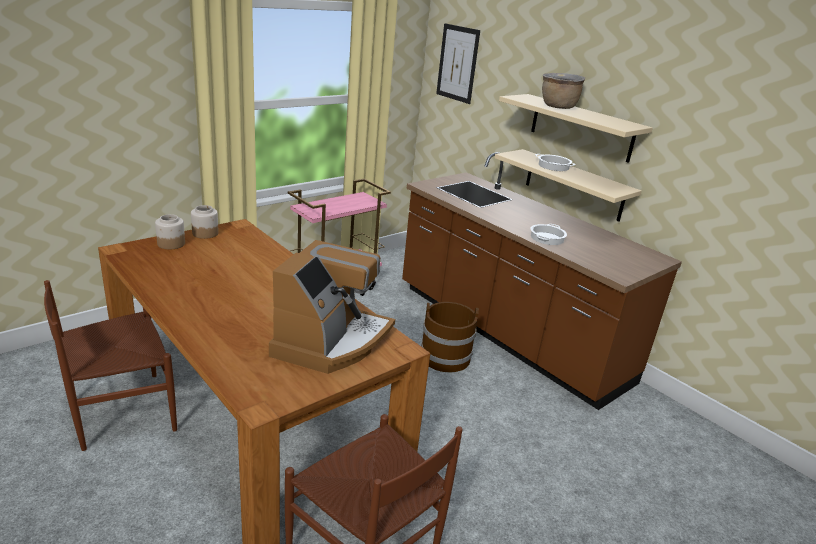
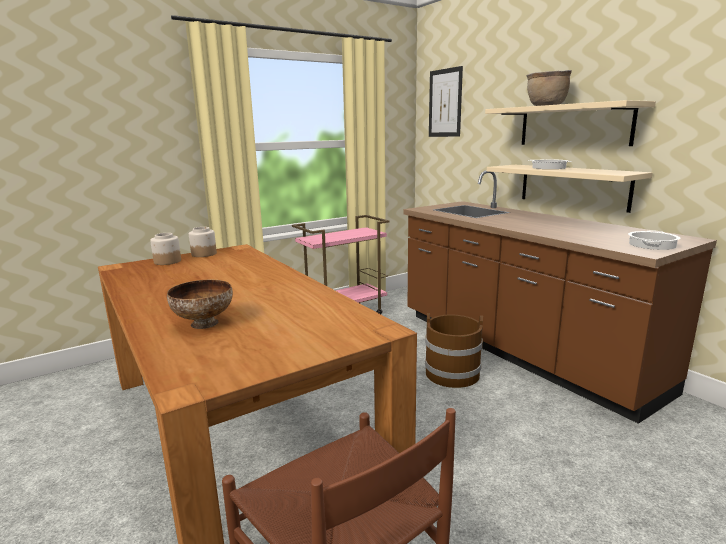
camera: 10 degrees right, 10 degrees down
brown chair [44,280,177,451] -> none
coffee machine [269,240,395,374] -> none
cooking pot [531,224,567,245] -> cooking pot moved to [628,230,681,250]
none -> bowl [167,280,233,329]

